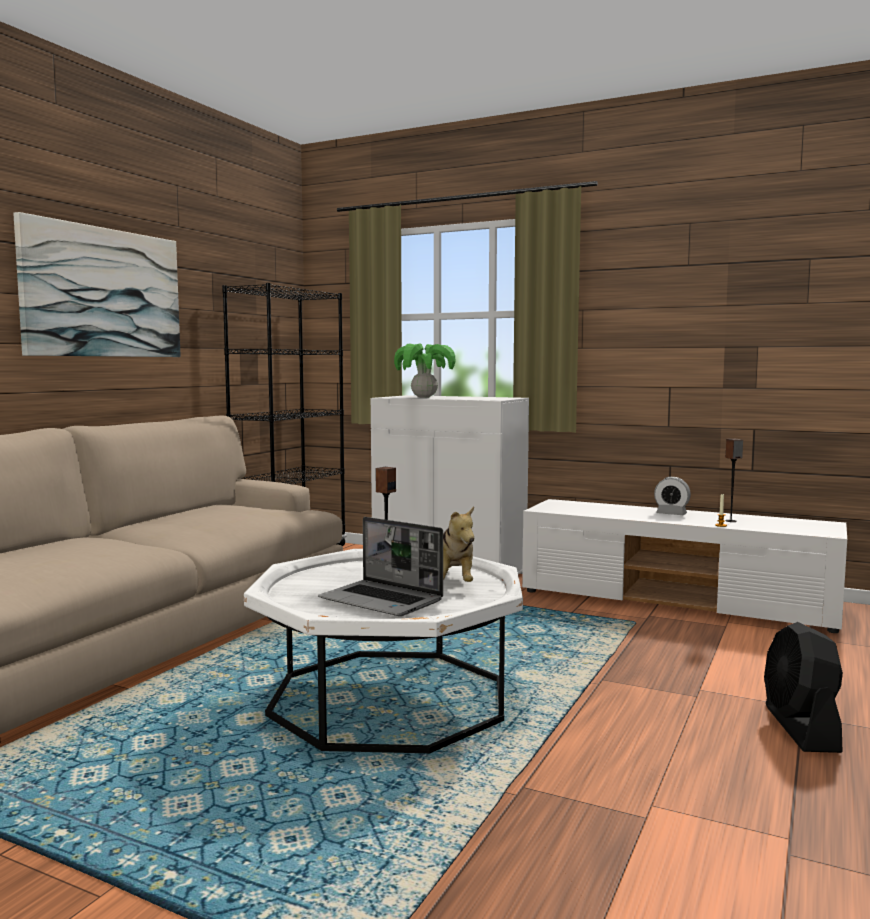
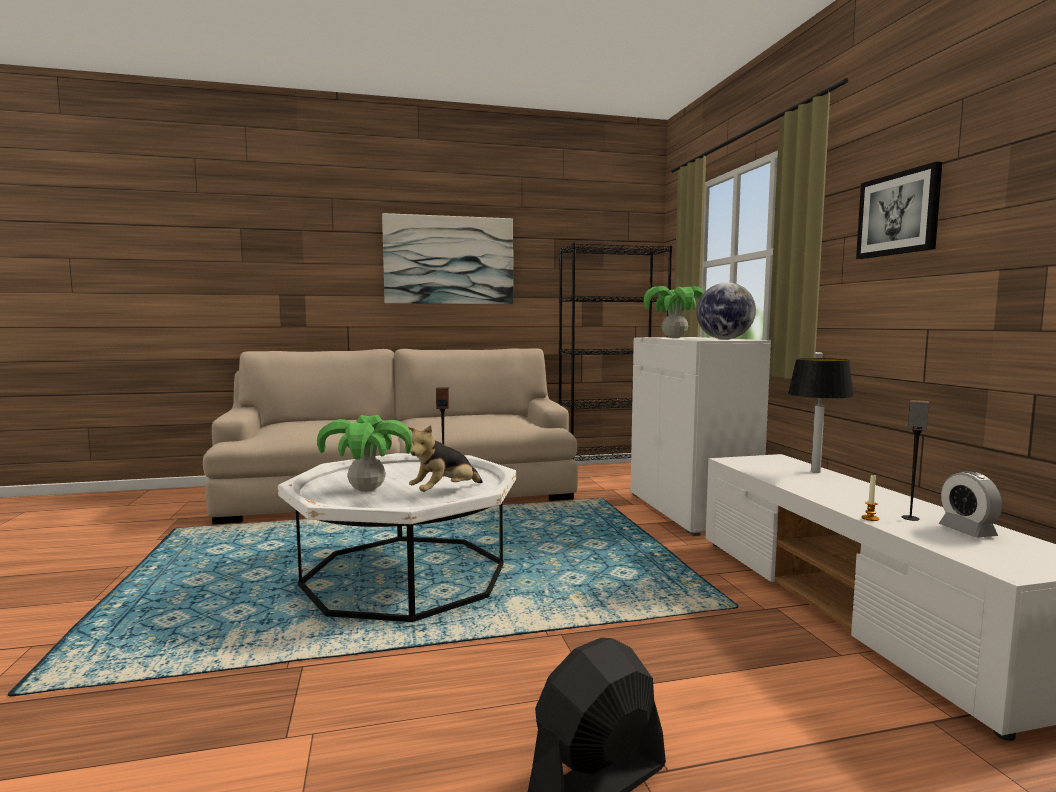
camera: 50 degrees right, 0 degrees up
laptop [318,517,443,616] -> potted plant [317,415,412,492]
alarm clock [654,477,691,515] -> alarm clock moved to [939,471,1002,538]
none -> globe [696,282,756,340]
none -> table lamp [788,358,854,473]
none -> picture [856,162,942,259]

